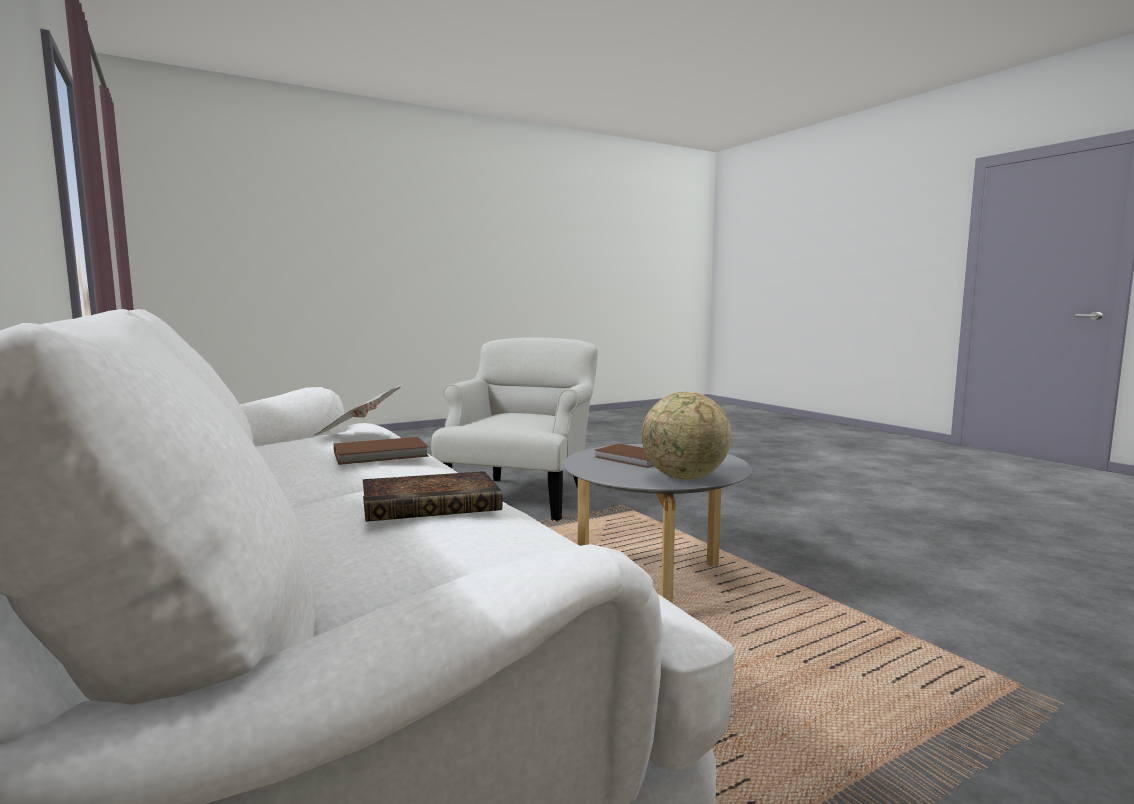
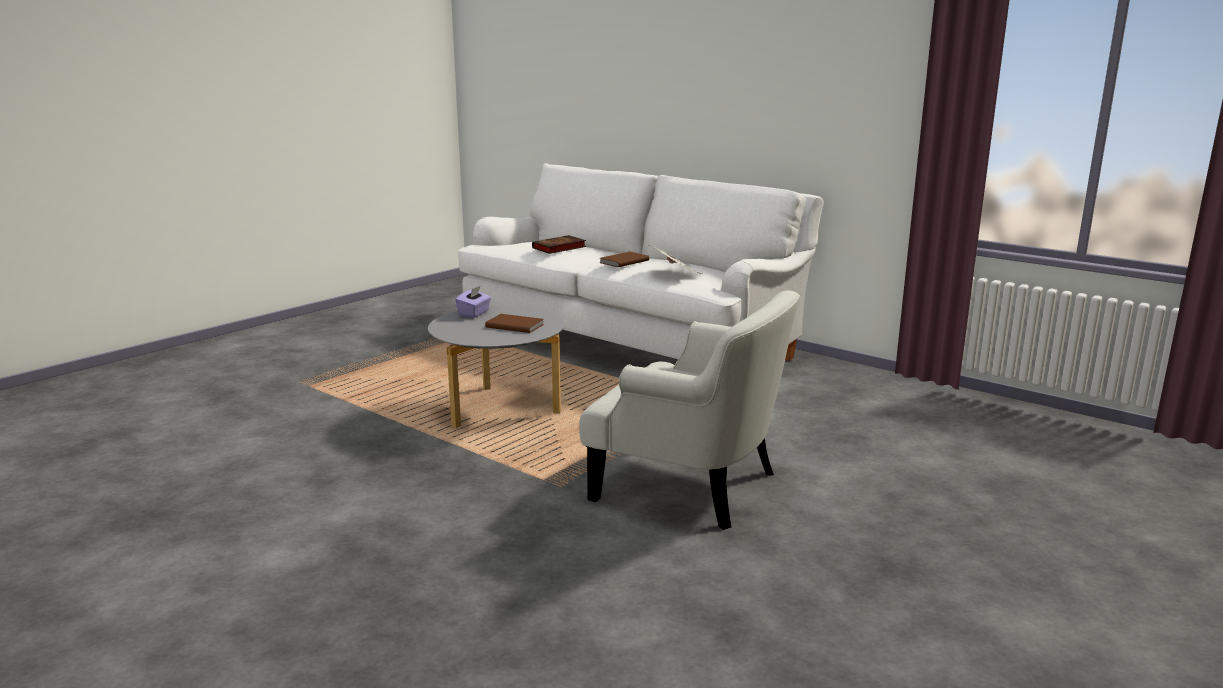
camera: 160 degrees right, 10 degrees up
white armchair [431,338,598,521] -> white armchair turned 60 degrees counterclockwise [579,290,800,530]
globe [642,392,732,480] -> purple tissue box [455,286,491,318]

